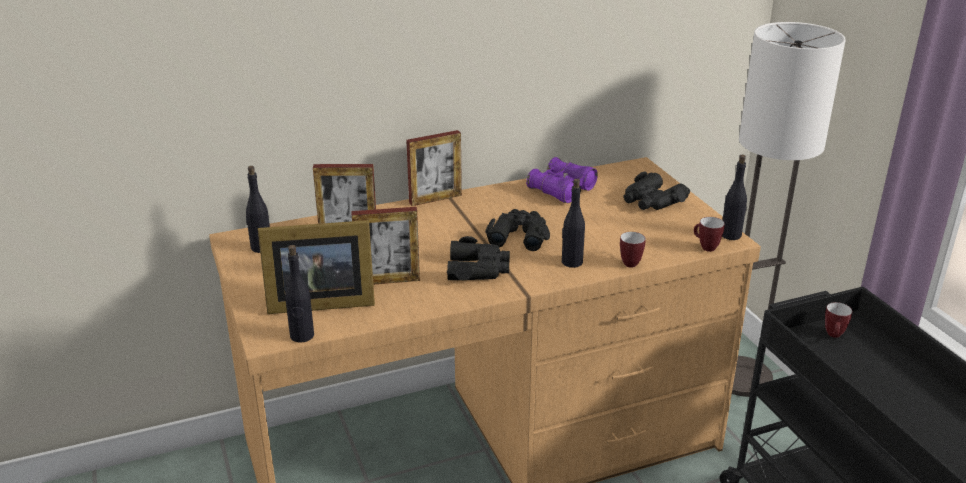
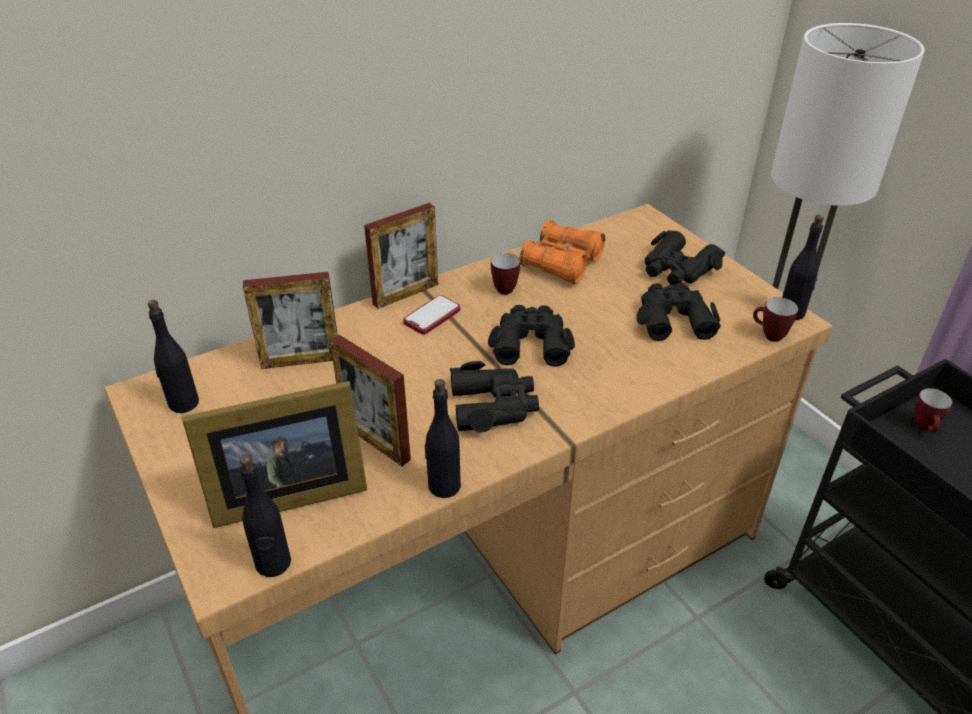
camera: 10 degrees left, 10 degrees up
picture frame [351,207,420,285] -> picture frame turned 60 degrees clockwise [330,335,411,466]
purple binoculars [526,157,598,203] -> orange binoculars [519,220,605,284]
black bottle [562,179,585,268] -> black bottle moved to [425,379,461,498]
mug [620,232,646,268] -> mug moved to [491,253,520,295]
none -> phone [403,295,460,335]
none -> black binoculars [636,283,721,341]

